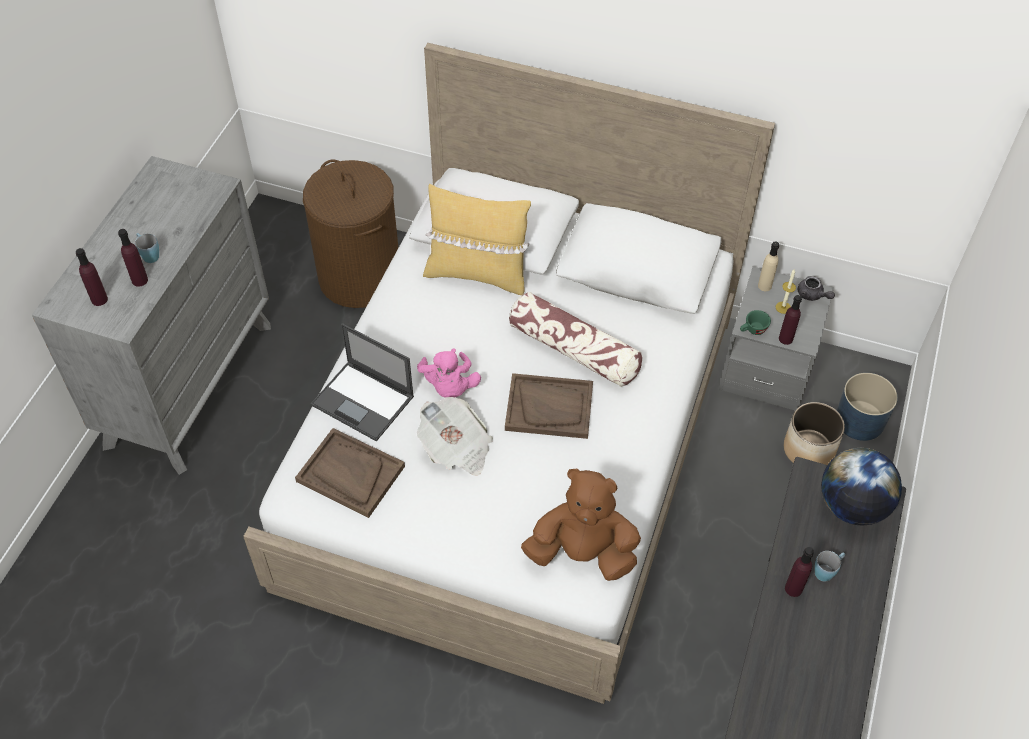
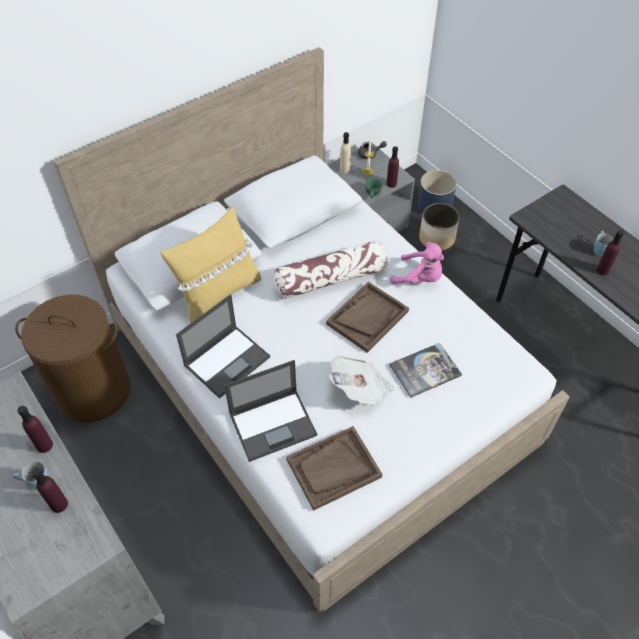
camera: 55 degrees left, 0 degrees up
purple bottle [76,248,108,306] -> purple bottle moved to [18,406,53,453]
pink plush toy [417,348,481,398] -> pink plush toy moved to [390,242,444,284]
brown plush toy [521,469,641,581] -> none
globe [821,448,902,526] -> none
none -> laptop [176,294,270,399]
none -> book [389,343,462,398]

